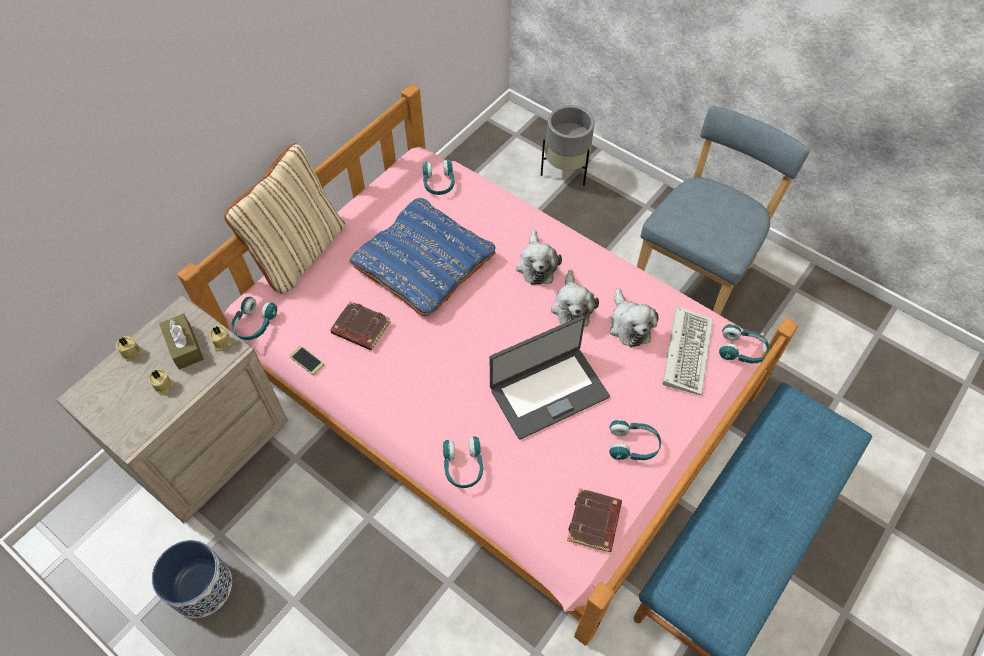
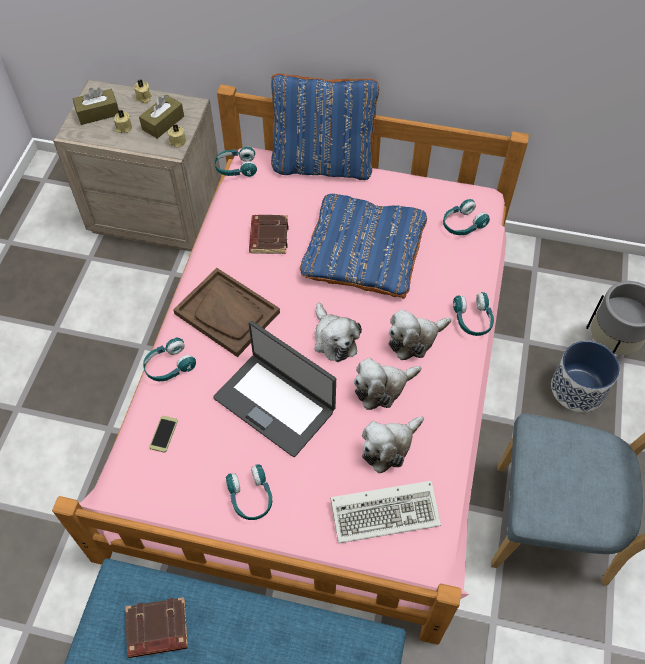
camera: 65 degrees right, 0 degrees up
planter [152,540,232,618] -> planter moved to [551,341,620,412]
beige pillow [224,143,345,294] -> blue pillow [271,74,379,180]
phone [289,346,324,375] -> phone moved to [149,416,178,452]
brown book [567,488,622,552] -> brown book moved to [125,597,188,658]
turquoise headphones [719,324,769,363] -> turquoise headphones moved to [453,292,494,336]
none -> brown tissue box [73,88,119,125]
none -> brown tray [173,268,280,357]
none -> plush toy [315,303,362,362]

